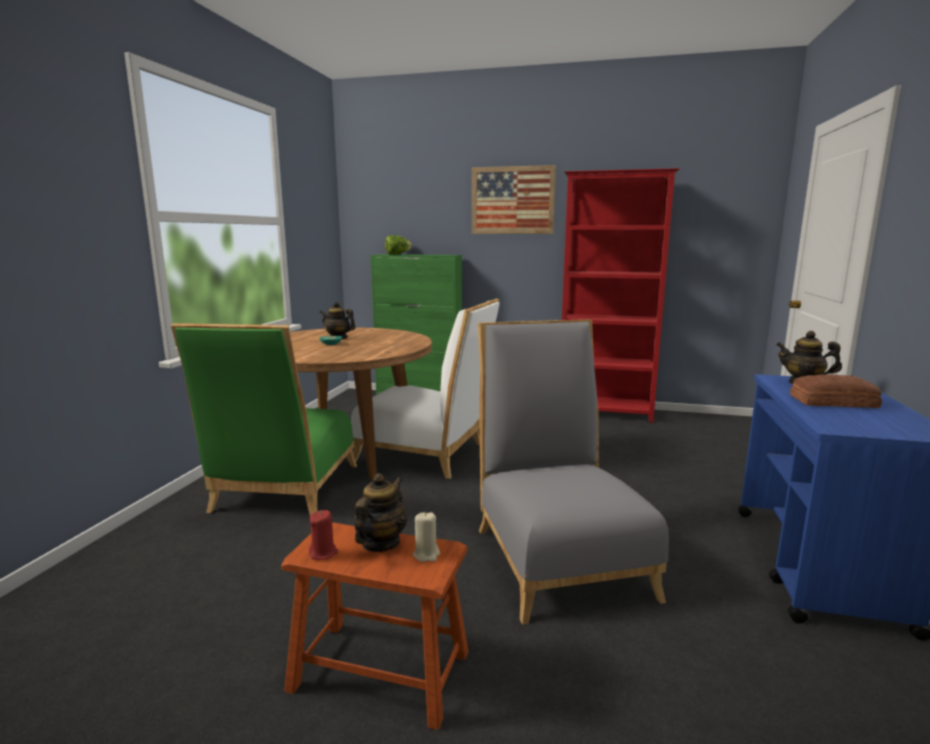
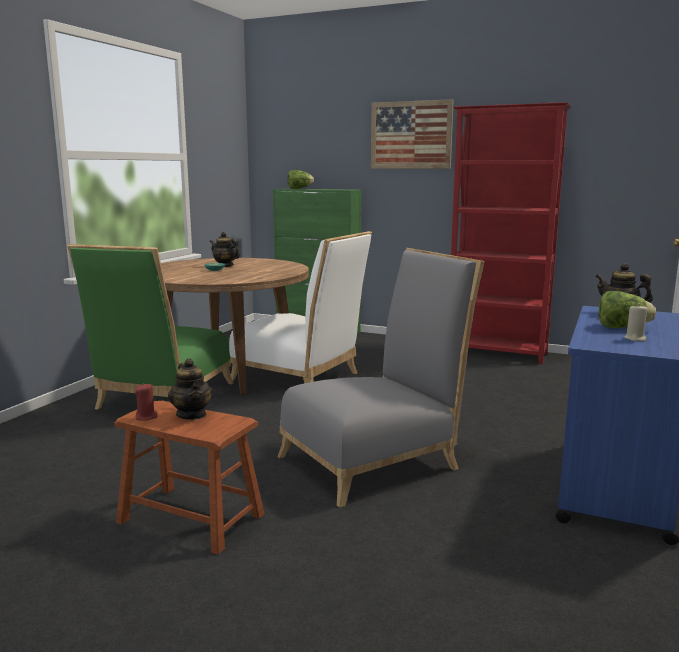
camera: 10 degrees right, 0 degrees up
teapot [354,473,407,552] -> teapot turned 120 degrees clockwise [168,358,213,420]
beige candle [413,512,440,562] -> beige candle moved to [625,304,647,342]
grey chair [478,319,669,625] -> grey chair turned 60 degrees clockwise [277,248,484,508]
bread [790,374,882,408] -> lettuce [599,291,656,328]

